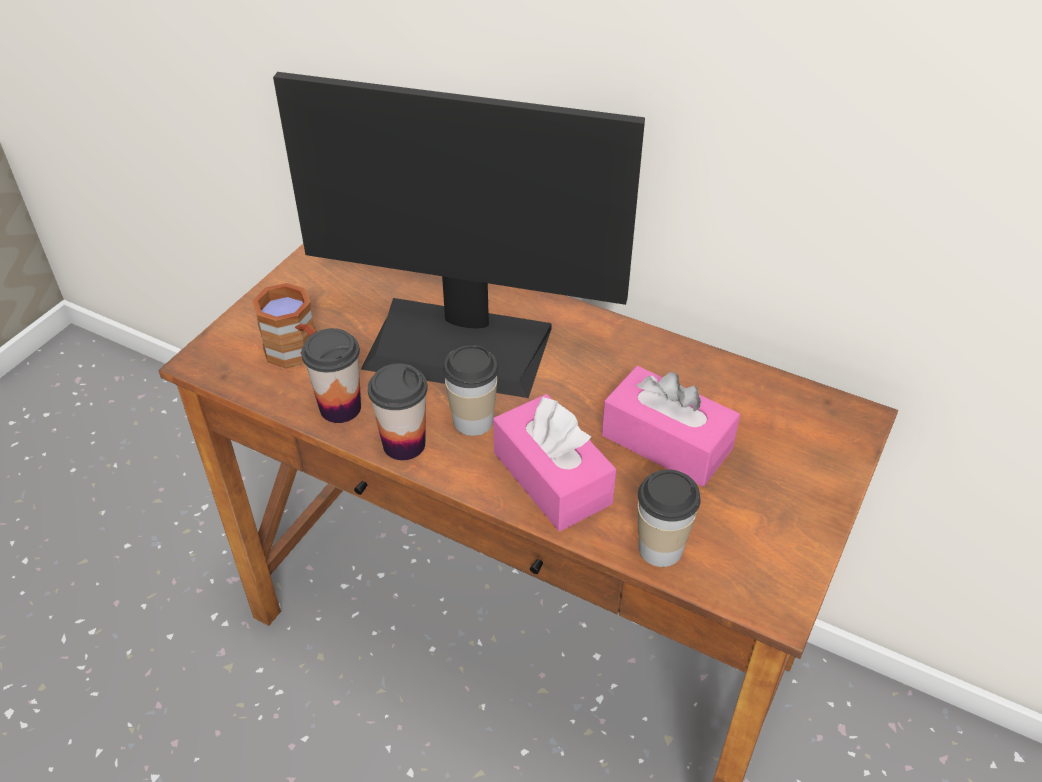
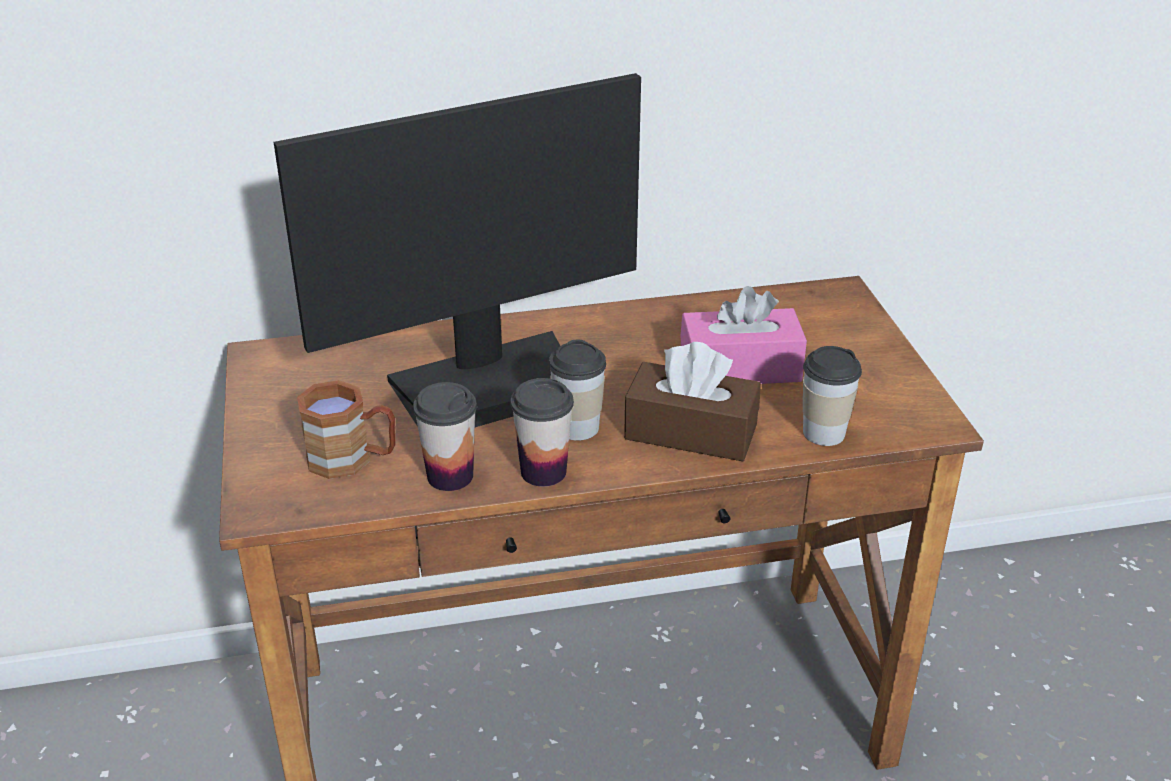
camera: 40 degrees left, 10 degrees down
pink tissue box [493,394,616,531] -> brown tissue box [624,342,761,461]

